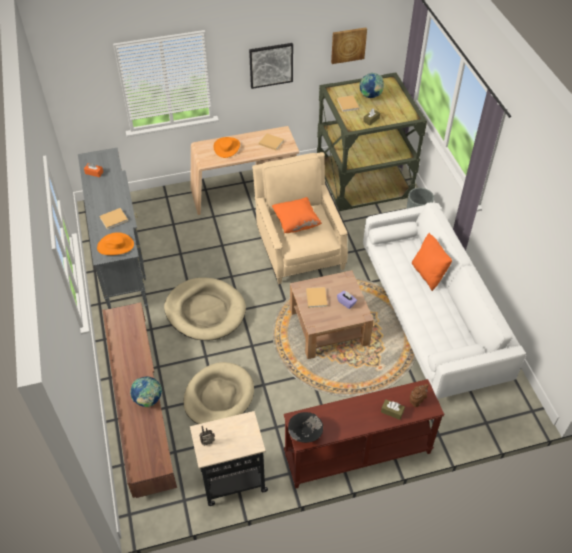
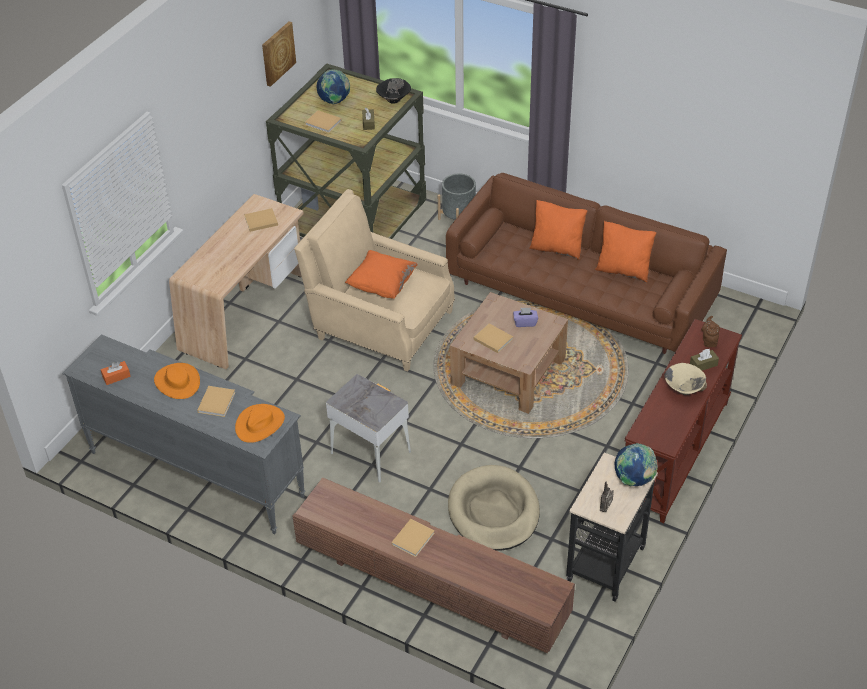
camera: 45 degrees left, 5 degrees down
globe [130,377,162,408] -> globe moved to [615,443,658,486]
beige dog bed [164,277,246,341] -> side table [326,374,411,482]
orange hat [214,137,240,158] -> orange hat moved to [154,363,200,399]
picture [249,43,293,89] -> none
black bowl [288,412,323,443] -> black bowl moved to [376,78,411,104]
white sofa [363,203,526,399] -> brown sofa [446,173,727,354]
none -> beige book [391,519,435,557]
none -> orange pillow [595,221,656,283]
none -> beige bowl [664,363,707,395]

